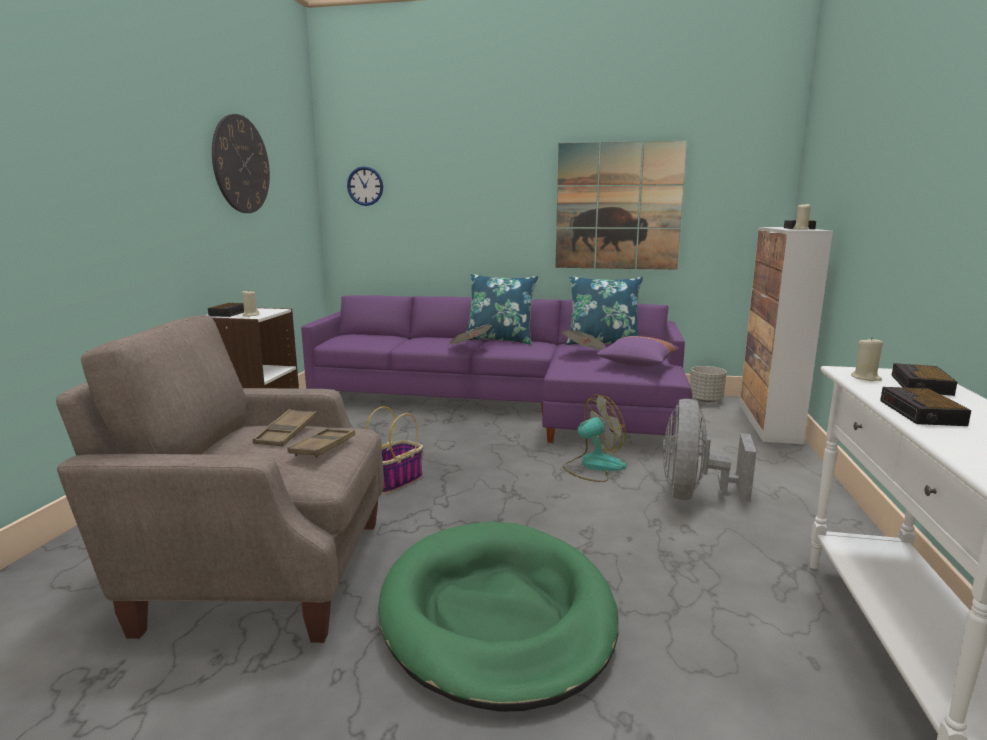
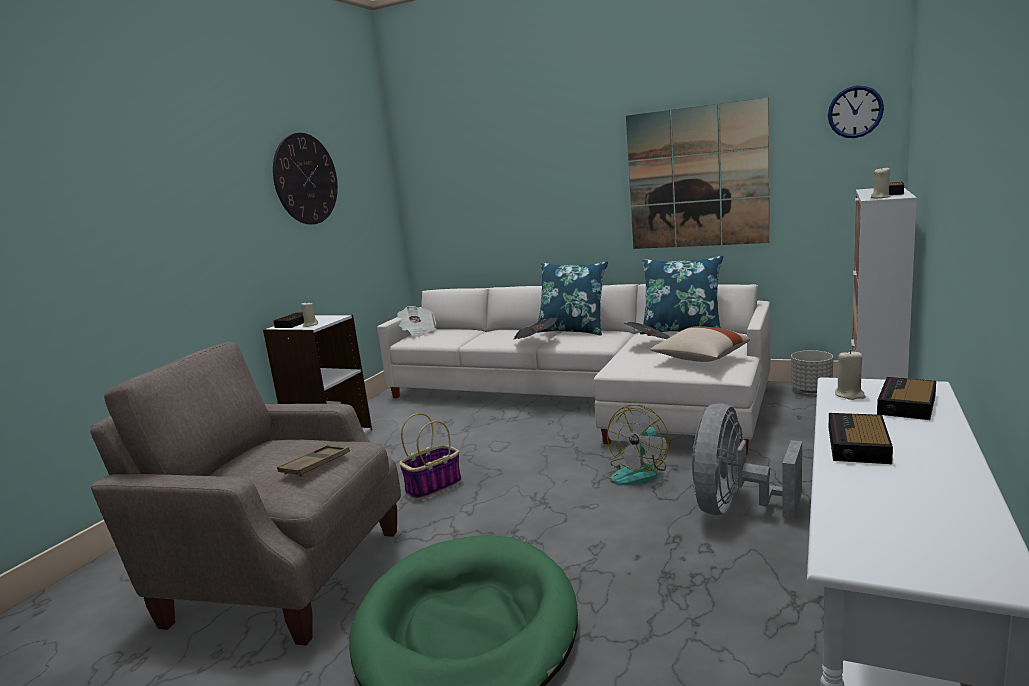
camera: 15 degrees right, 0 degrees up
brown tray [253,409,317,446] -> none
purple sofa [301,295,693,443] -> white sofa [377,284,771,456]
wall clock [347,166,383,206] -> wall clock moved to [828,85,884,138]
fan [563,394,626,482] -> fan turned 135 degrees clockwise [607,405,669,485]
purple pillow [596,336,679,367] -> beige pillow [650,326,750,362]
none -> newspaper [397,306,436,337]

